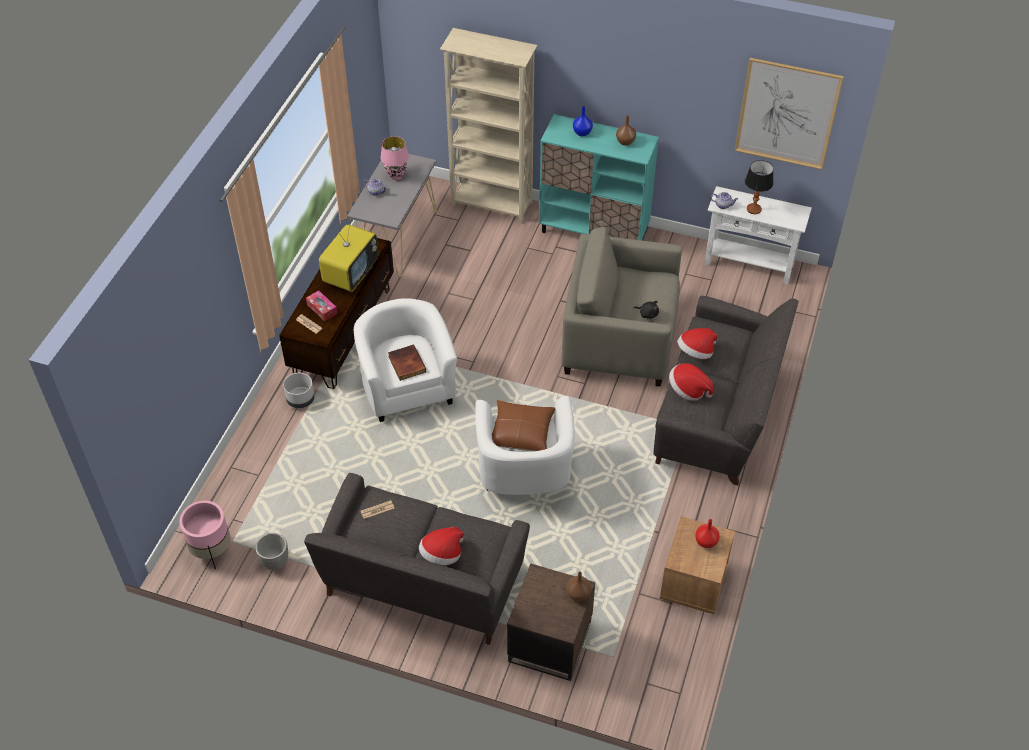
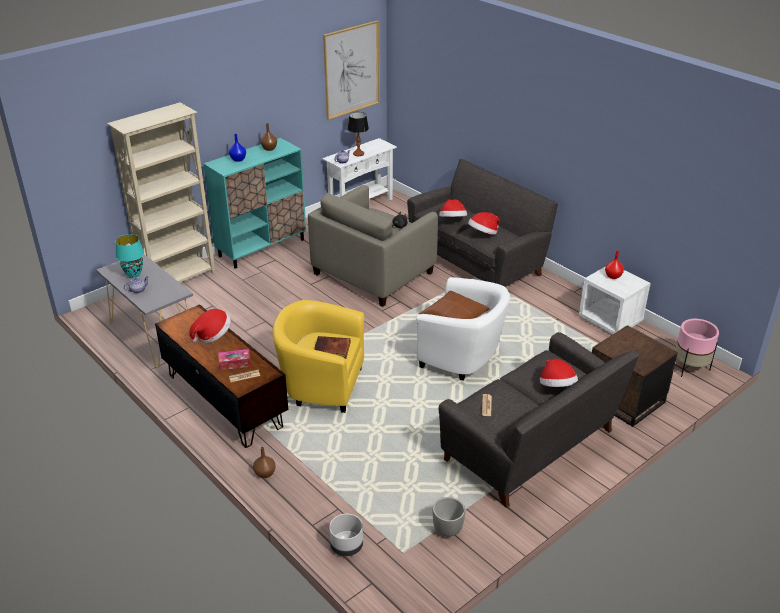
camera: 60 degrees left, 15 degrees down
pink planter [179,501,230,569] -> pink planter moved to [675,319,719,377]
grey planter [283,373,315,408] -> grey planter moved to [329,514,363,556]
television [319,218,378,292] -> hat [189,309,231,343]
white armchair [354,298,457,422] -> yellow armchair [272,300,364,413]
pink table lamp [380,136,409,180] -> turquoise table lamp [116,234,144,278]
brown vase [566,572,591,601] -> brown vase moved to [253,447,276,478]
brown nightstand [659,516,735,614] -> white nightstand [579,267,651,335]

